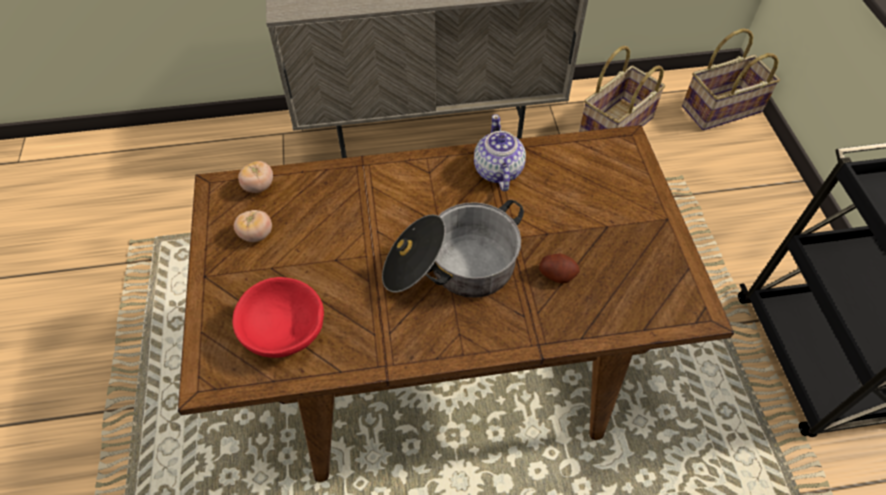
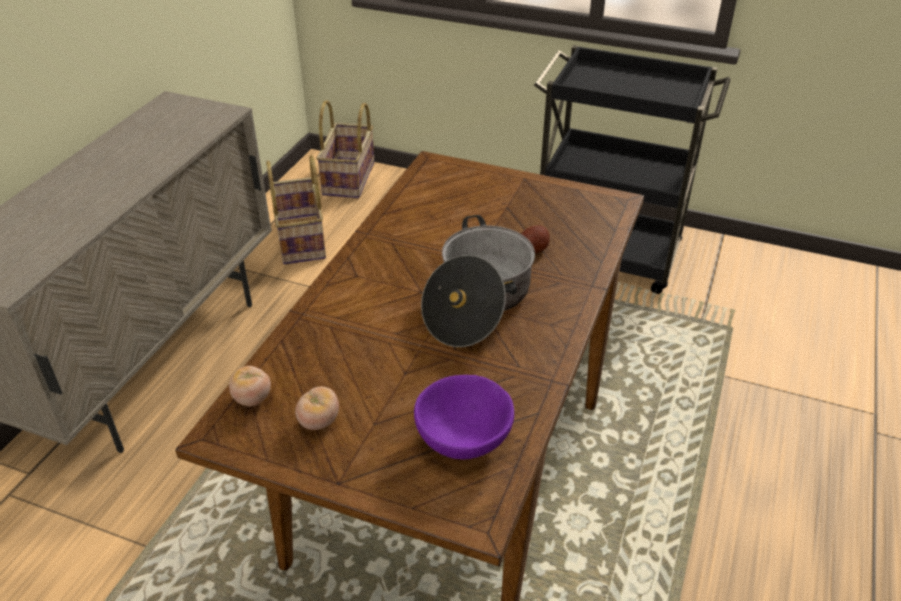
camera: 60 degrees left, 15 degrees down
red bowl [232,277,324,358] -> purple bowl [414,375,514,459]
teapot [474,114,526,191] -> none

